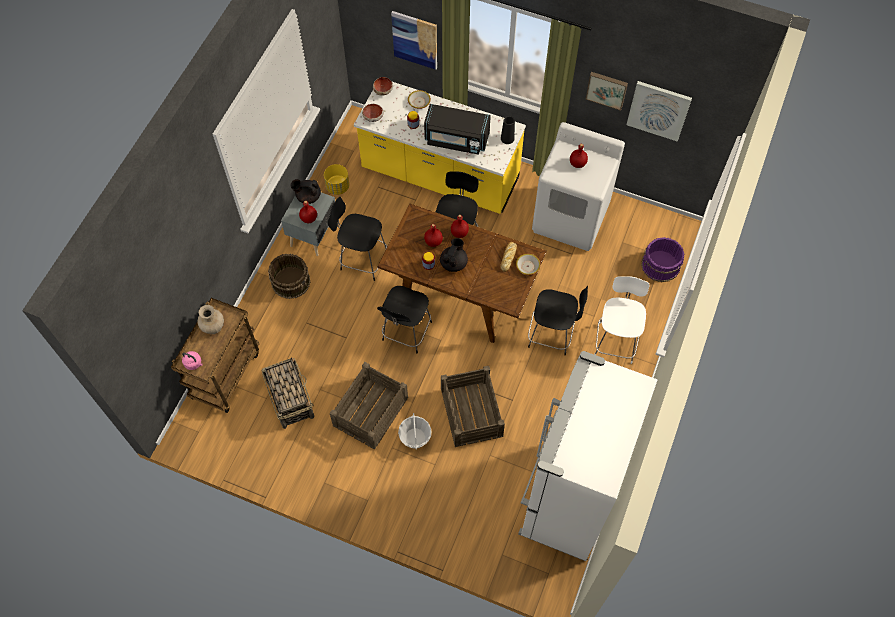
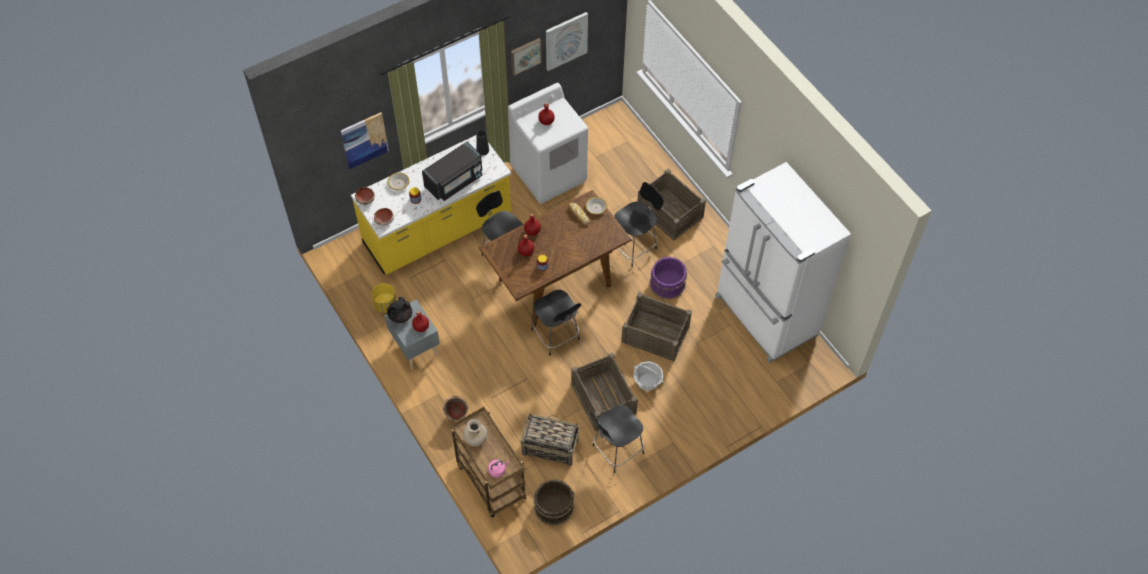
camera: 55 degrees left, 5 degrees down
brown bucket [268,253,310,299] -> brown bucket moved to [534,479,575,525]
black chair [328,196,387,281] -> black chair moved to [591,405,644,473]
black teapot [440,238,468,272] -> none
white chair [594,276,650,364] -> crate [637,169,706,240]
purple bucket [641,237,684,282] -> purple bucket moved to [650,257,687,299]
none -> green bucket [443,396,468,421]

